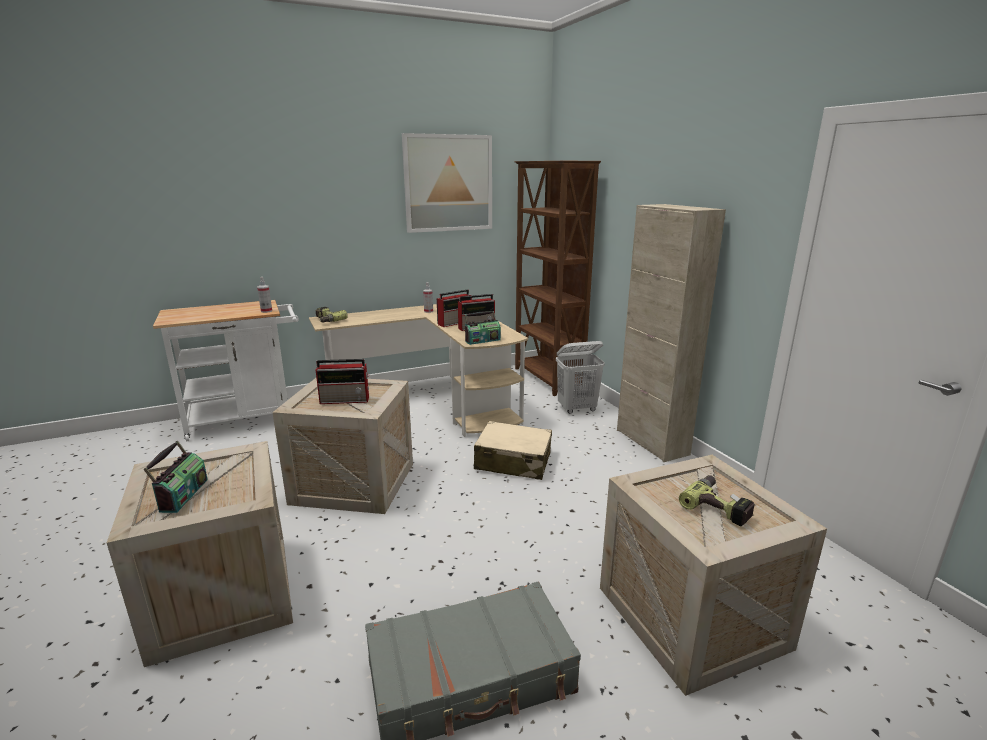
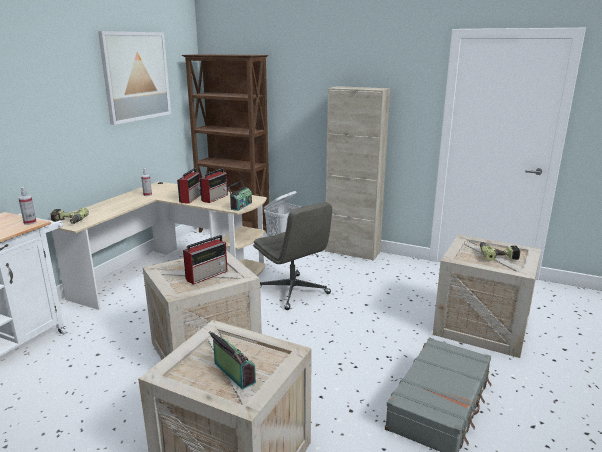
camera: 40 degrees left, 0 degrees up
beige suitcase [474,421,552,480] -> grey office chair [253,202,332,310]

